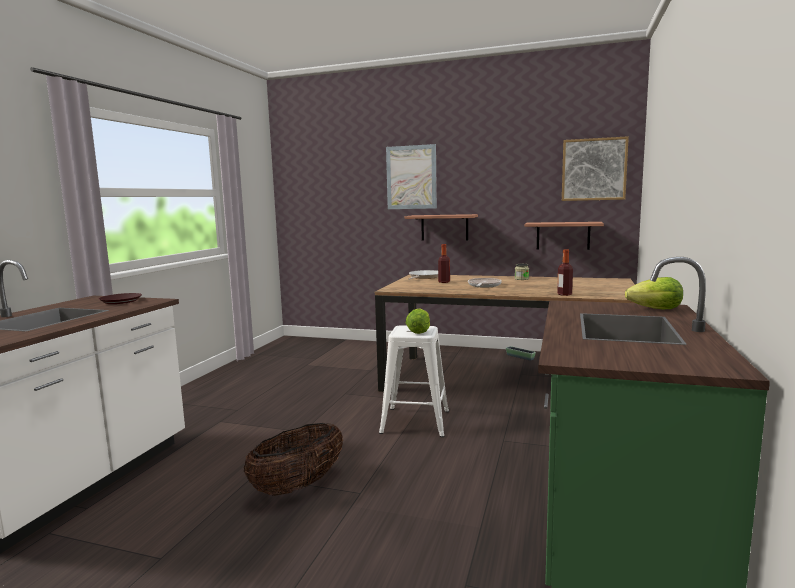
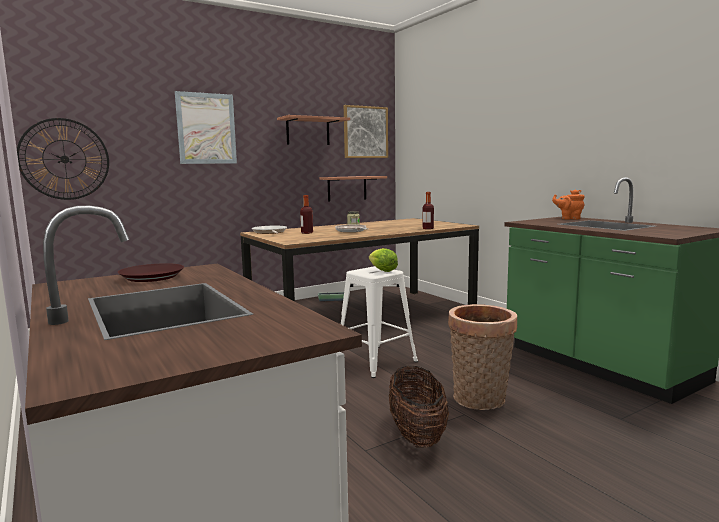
camera: 50 degrees left, 0 degrees up
shelf [405,214,478,241] -> shelf moved to [277,115,350,145]
lettuce [625,277,683,309] -> orange teapot [552,190,585,220]
none -> wall clock [17,118,109,200]
none -> basket [448,304,517,410]

